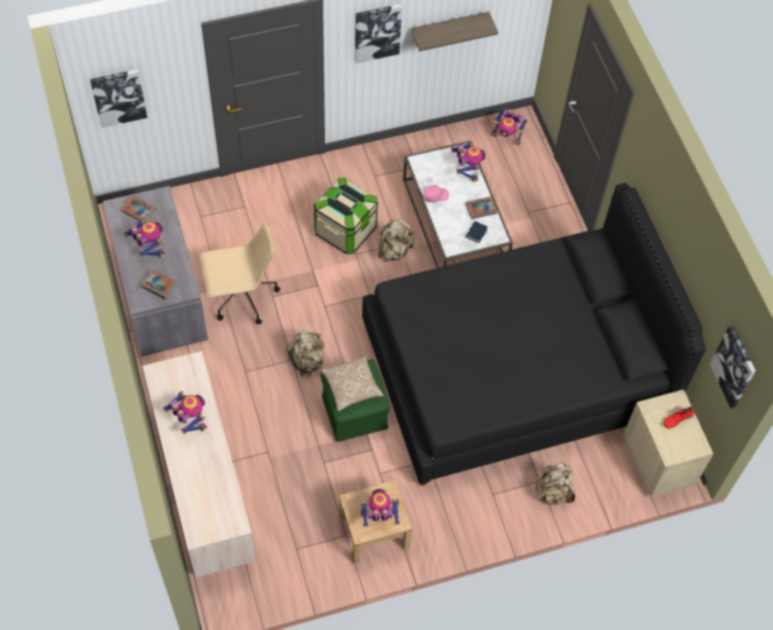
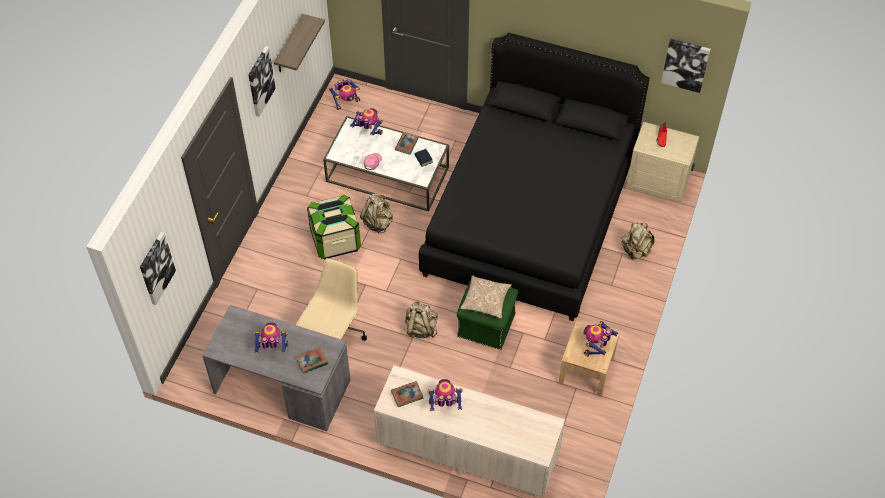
camera: 50 degrees left, 5 degrees down
book [121,195,156,223] -> book moved to [391,381,423,407]

